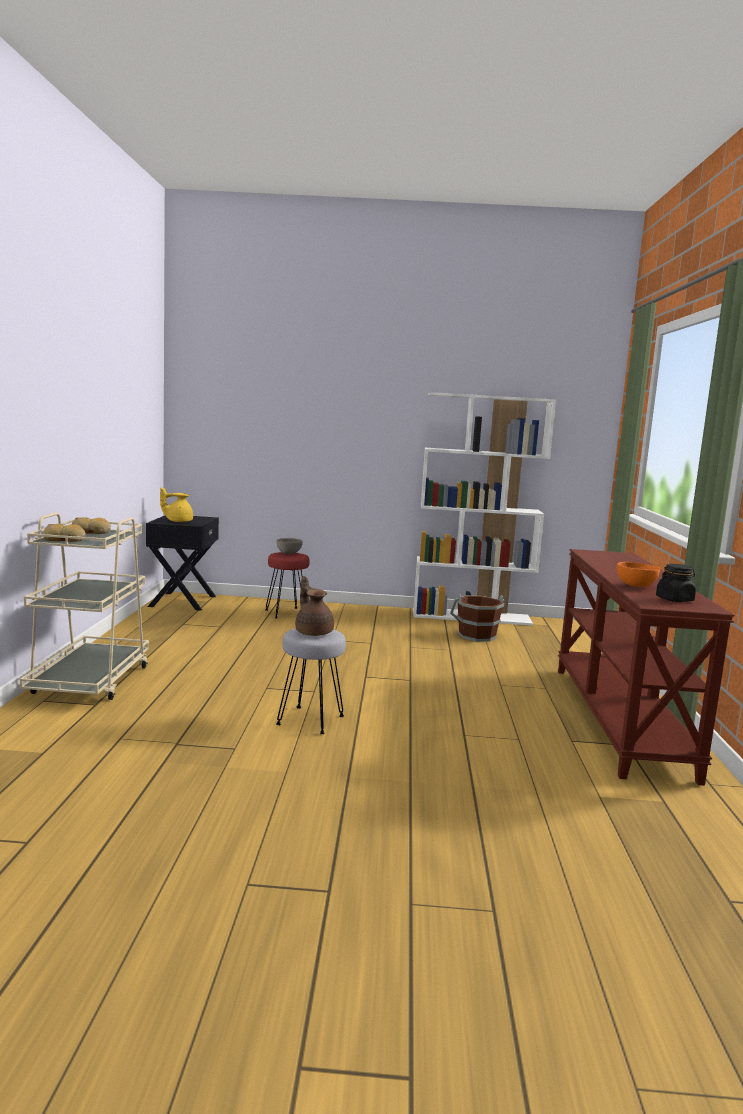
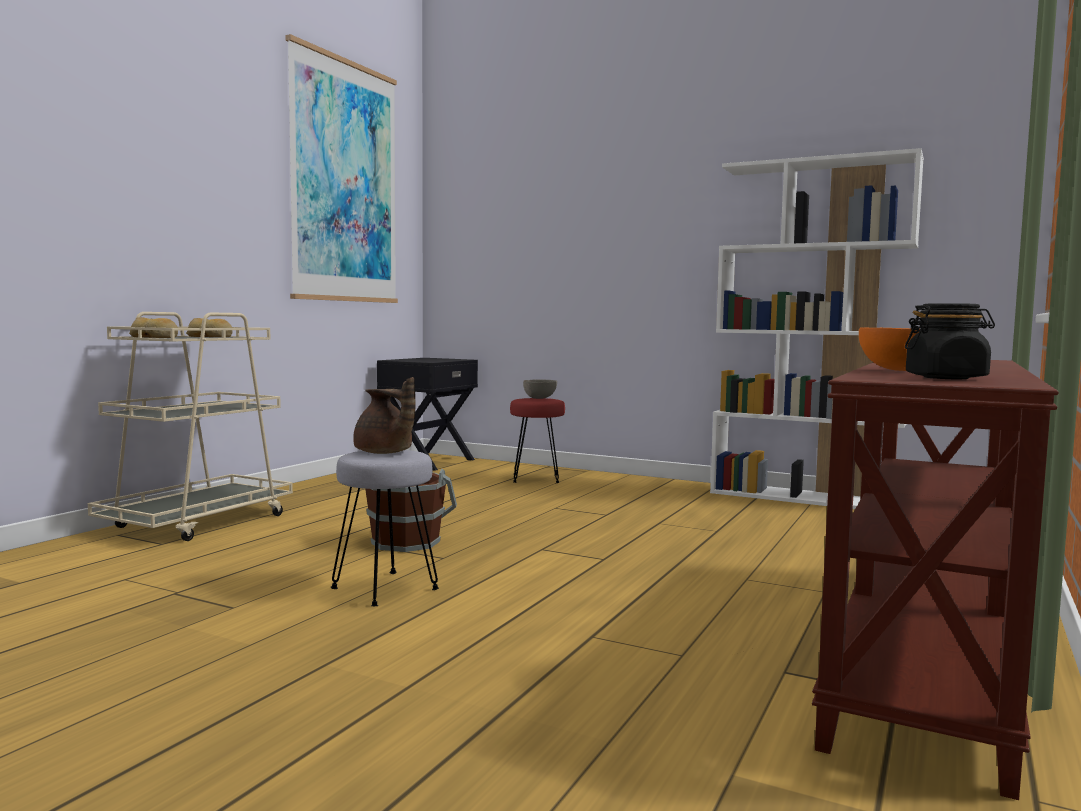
camera: 25 degrees right, 5 degrees down
yellow teapot [160,487,193,522] -> none
brown teapot [295,576,334,636] -> brown teapot turned 135 degrees clockwise [353,377,415,454]
brown bucket [450,594,505,642] -> brown bucket moved to [365,469,457,552]
none -> picture [285,34,398,303]

